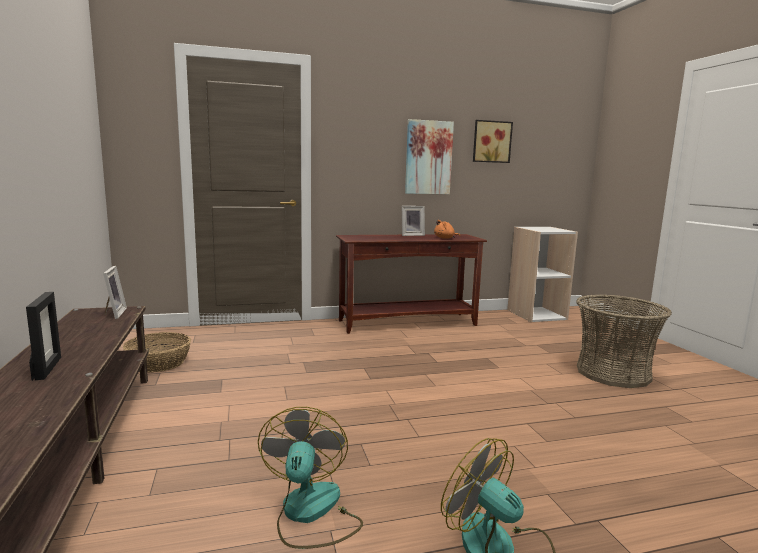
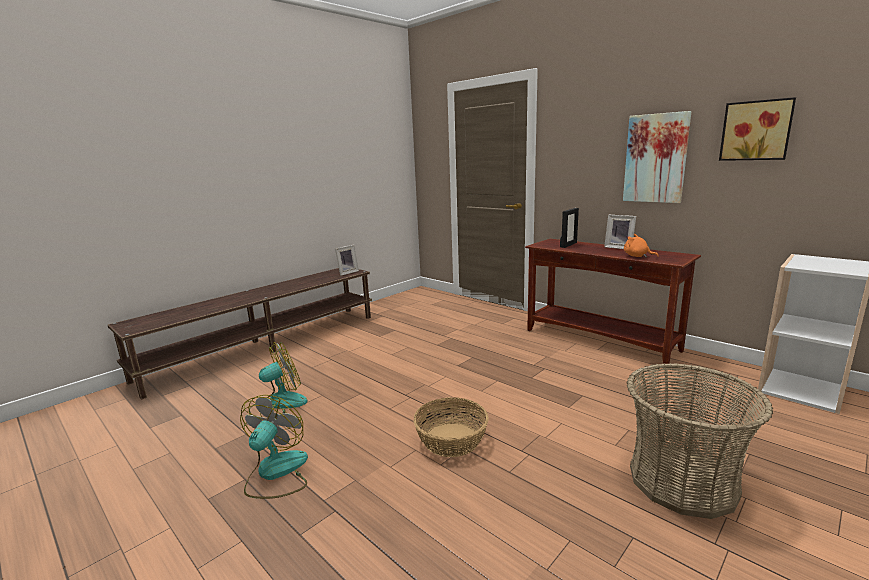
camera: 60 degrees right, 5 degrees up
picture frame [26,292,61,381] -> picture frame moved to [560,208,579,248]
basket [123,332,191,372] -> basket moved to [414,397,488,457]

